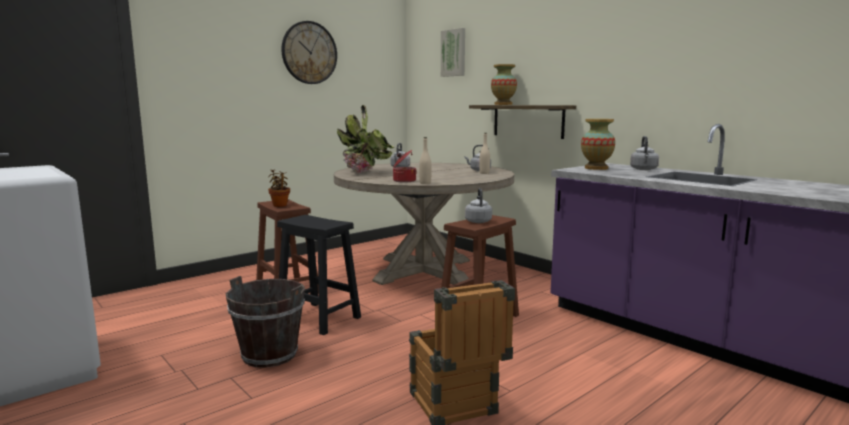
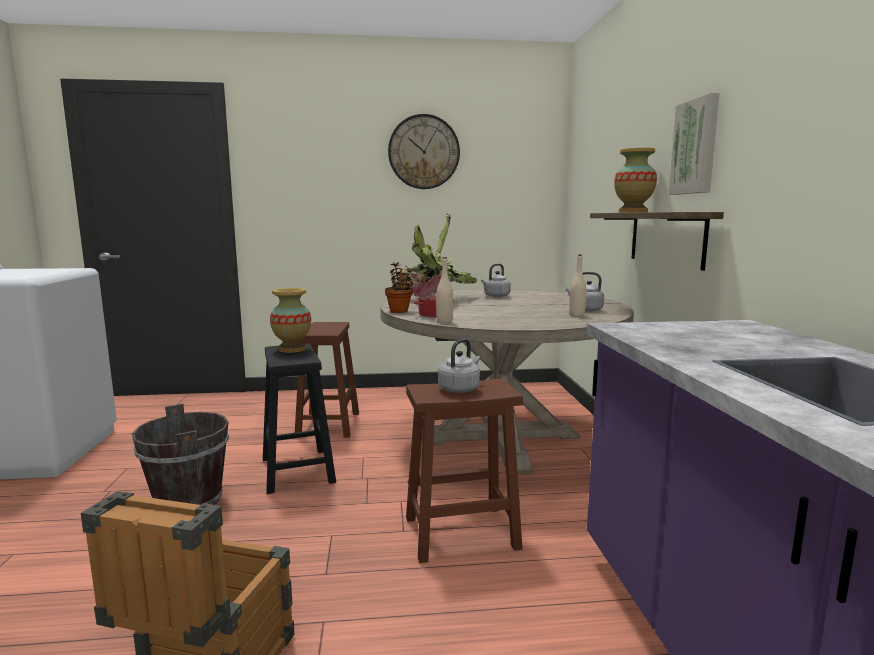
camera: 35 degrees right, 0 degrees up
potted plant [268,169,290,207] -> potted plant moved to [385,262,415,313]
picture [441,28,465,77] -> picture moved to [669,93,720,195]
vase [581,119,615,170] -> vase moved to [270,288,311,353]
grey kettle [630,136,659,170] -> none

